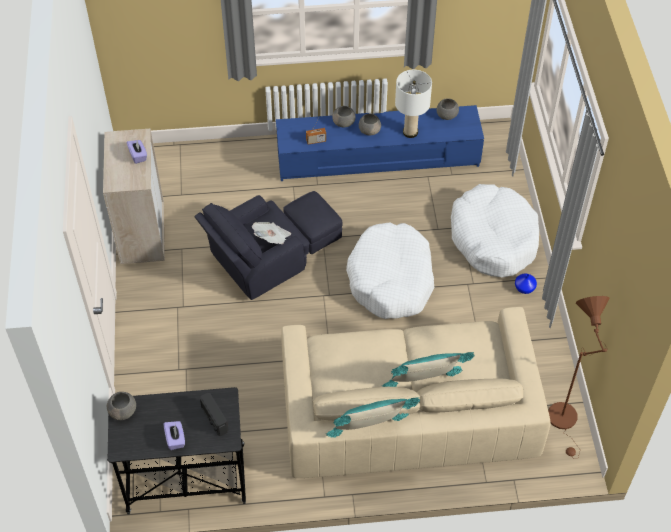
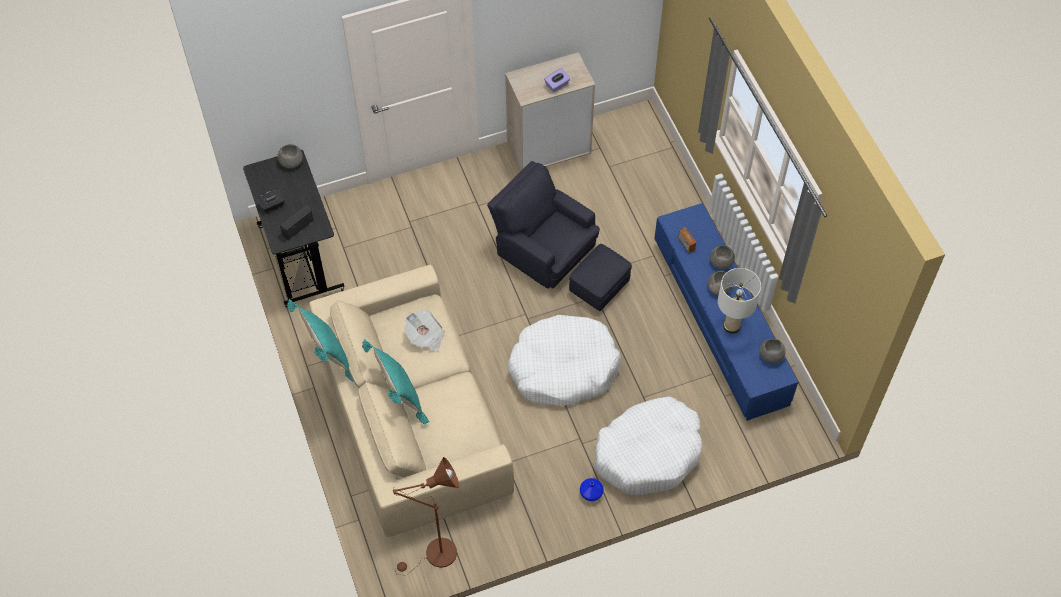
camera: 75 degrees right, 5 degrees up
purple tissue box [164,421,185,450] -> black tissue box [257,189,285,213]
newspaper [252,222,291,244] -> newspaper moved to [404,310,445,352]

